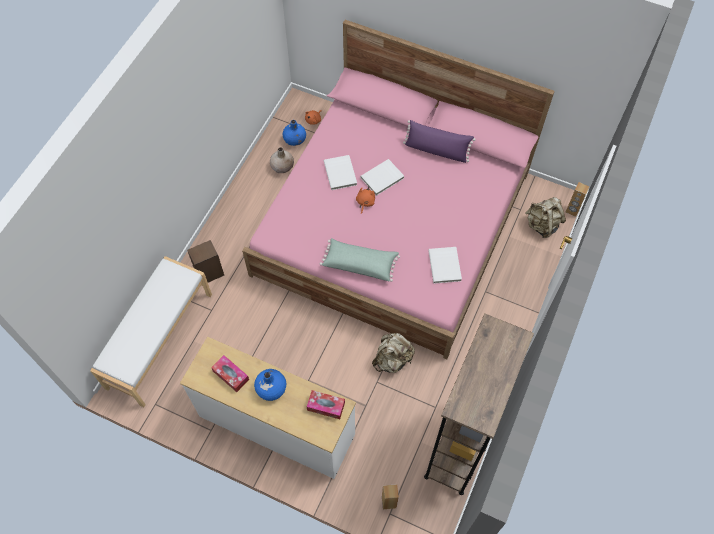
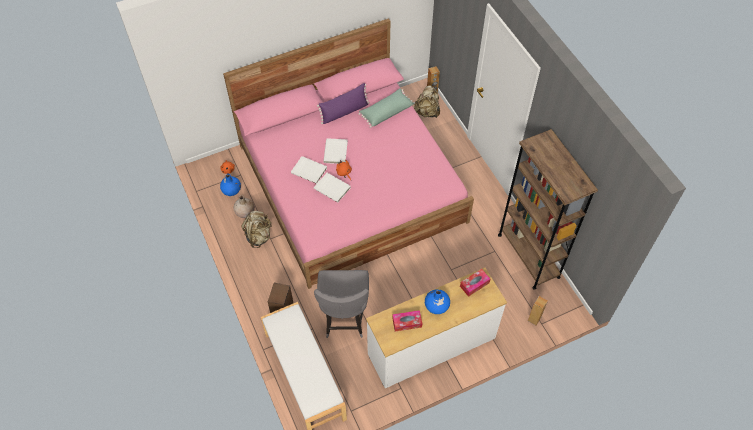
camera: 50 degrees left, 5 degrees down
green pillow [320,238,400,282] -> green pillow moved to [358,88,415,128]
beige backpack [372,333,415,373] -> beige backpack moved to [241,211,272,248]
white book [428,247,462,284] -> white book moved to [314,173,350,203]
none -> grey chair [314,270,369,338]

